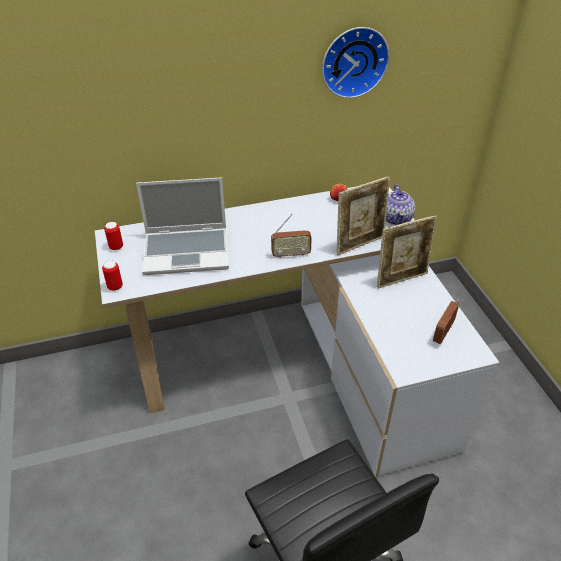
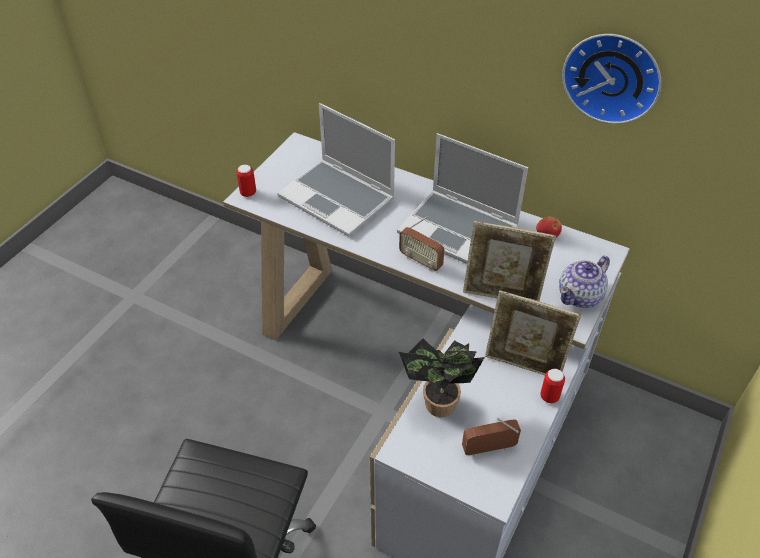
camera: 45 degrees right, 5 degrees up
can [104,222,123,250] -> can moved to [540,369,565,403]
none -> laptop [397,133,528,264]
none -> potted plant [399,339,485,417]

